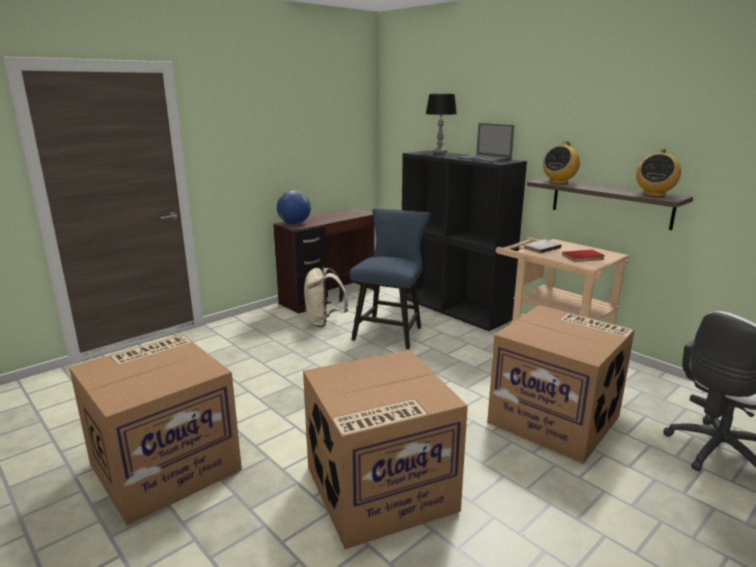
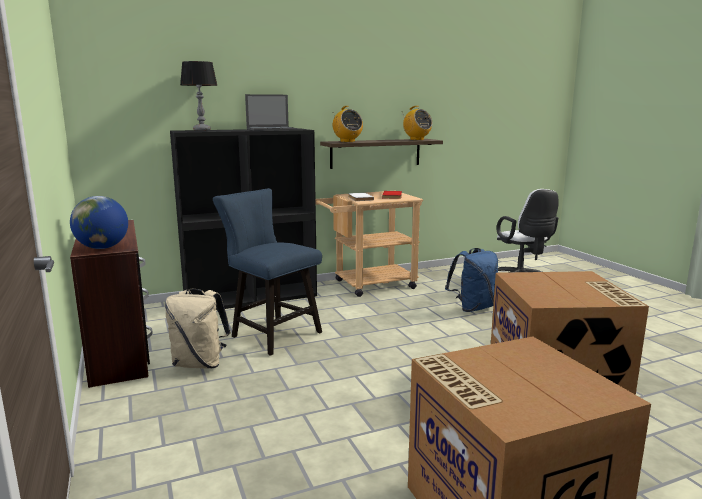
camera: 70 degrees left, 5 degrees down
cardboard box [487,305,635,464] -> blue backpack [445,248,498,312]

